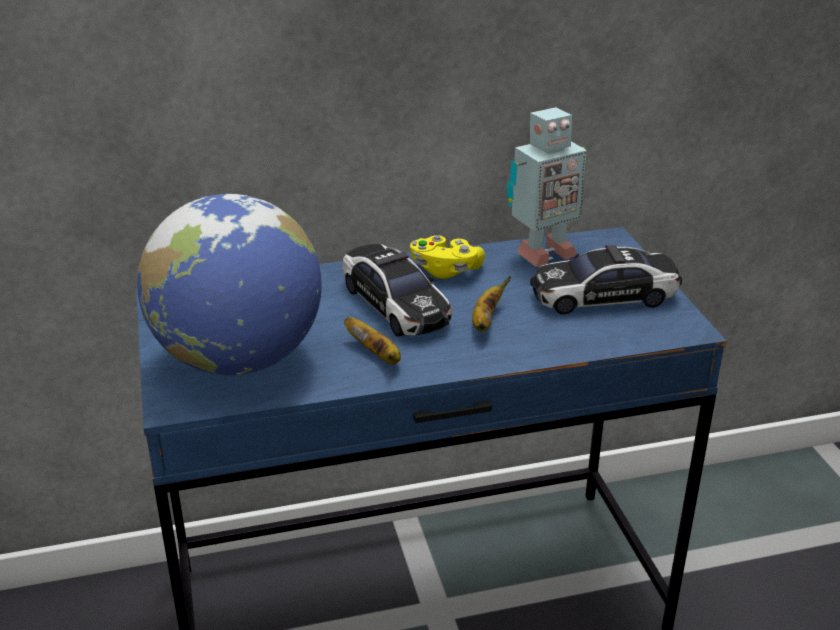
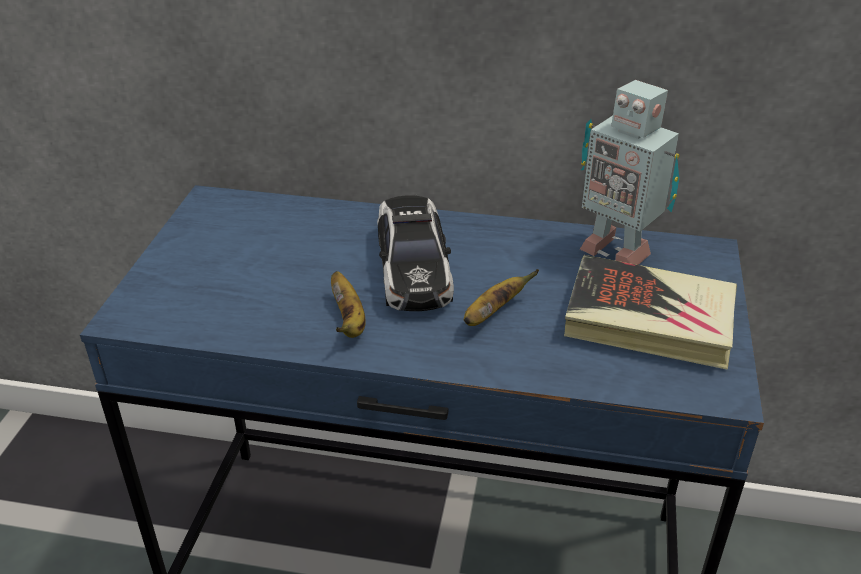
camera: 25 degrees right, 5 degrees up
globe [137,194,322,375] -> none
yellow game controller [410,235,485,279] -> none
toy robot [507,107,587,267] -> toy robot turned 45 degrees clockwise [580,80,680,265]
toy car [530,245,682,315] -> book [564,255,737,370]

